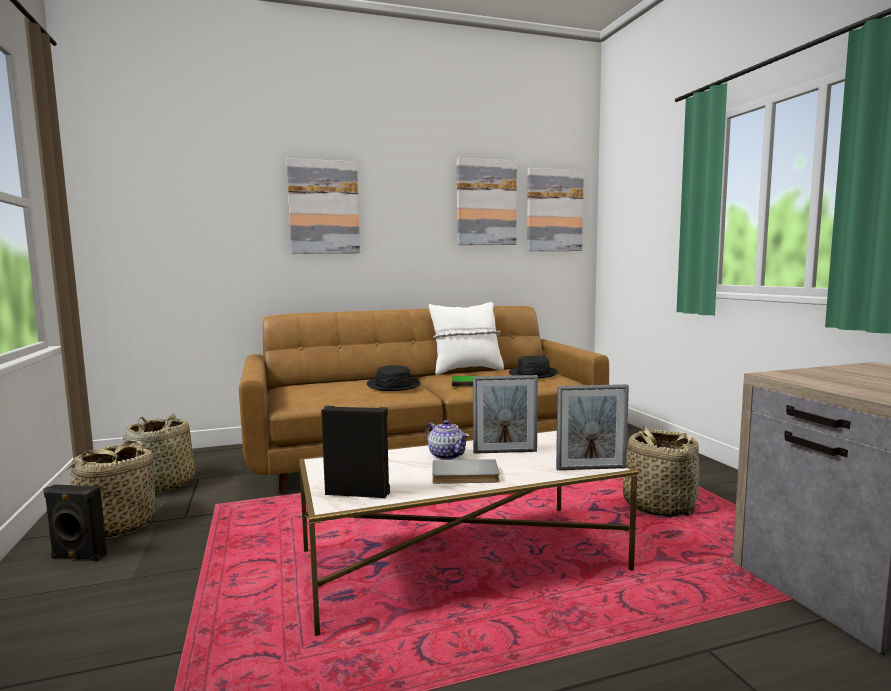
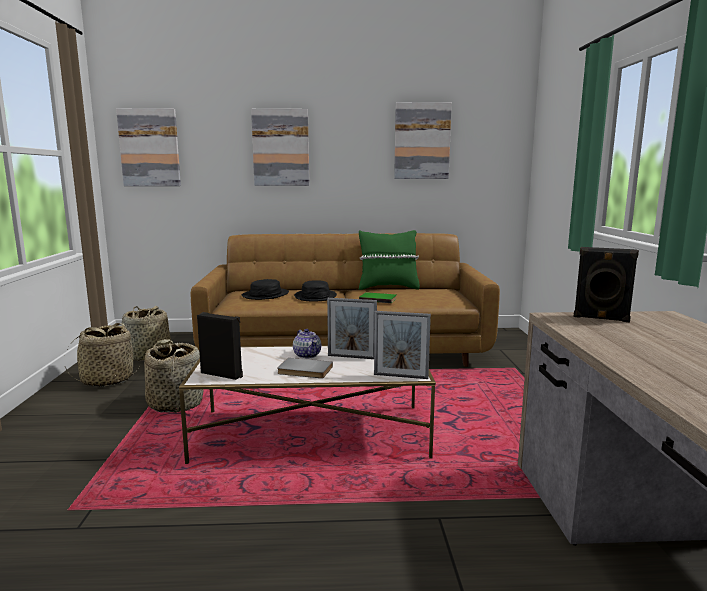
camera: 15 degrees right, 5 degrees up
black speaker [43,484,107,561] -> black speaker moved to [574,247,639,322]
white pillow [429,302,504,375] -> green pillow [359,230,420,290]
black hat [509,355,558,378] -> black hat moved to [242,279,289,300]
picture [527,168,584,251] -> picture moved to [116,108,181,186]
basket [621,426,701,518] -> basket moved to [144,339,204,413]

